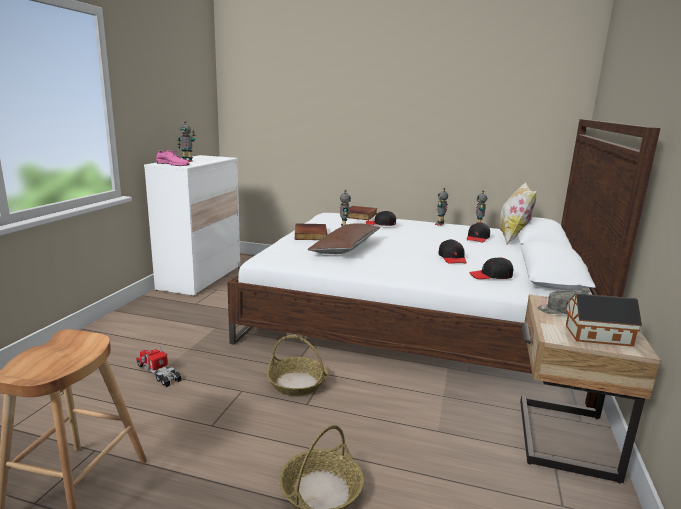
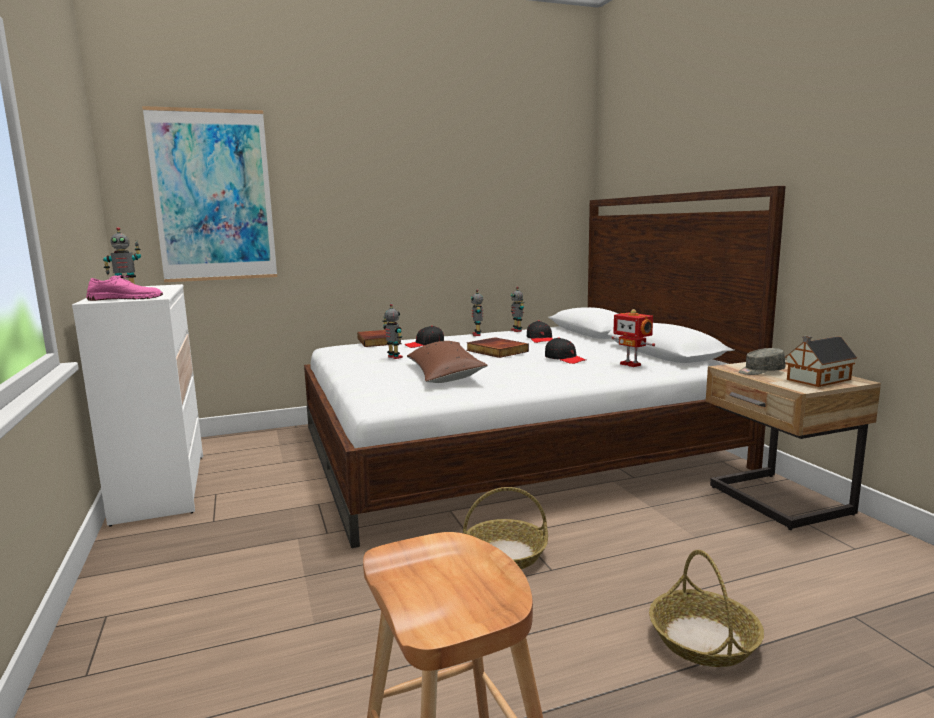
camera: 35 degrees left, 5 degrees down
toy truck [136,346,182,387] -> none
book [294,223,327,240] -> book moved to [466,337,529,358]
black cap [469,257,513,279] -> toy robot [612,309,655,367]
pillow [499,183,537,244] -> none
none -> picture [142,106,277,282]

